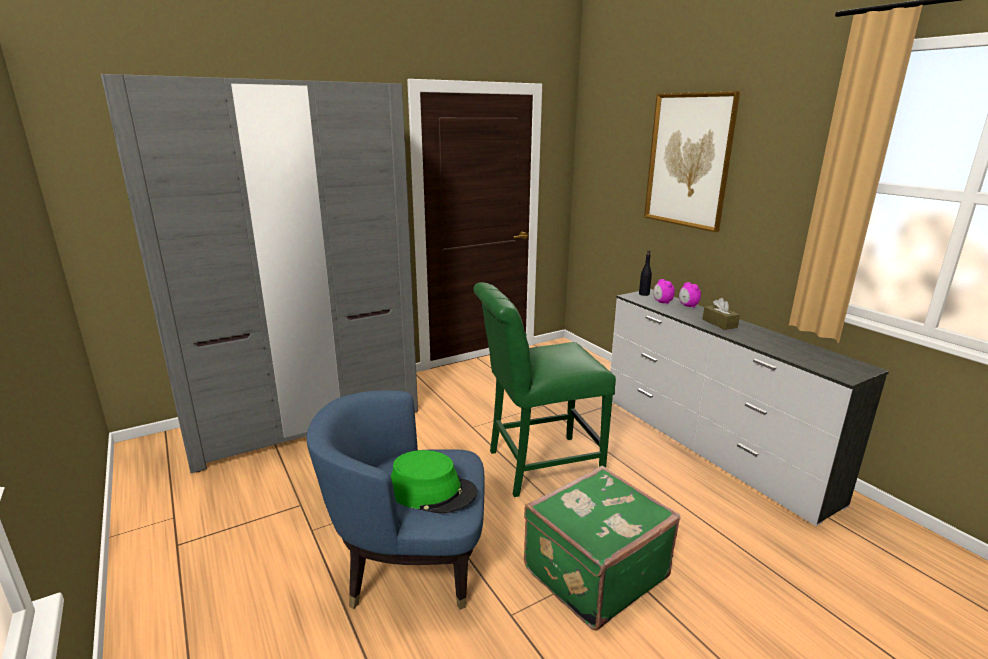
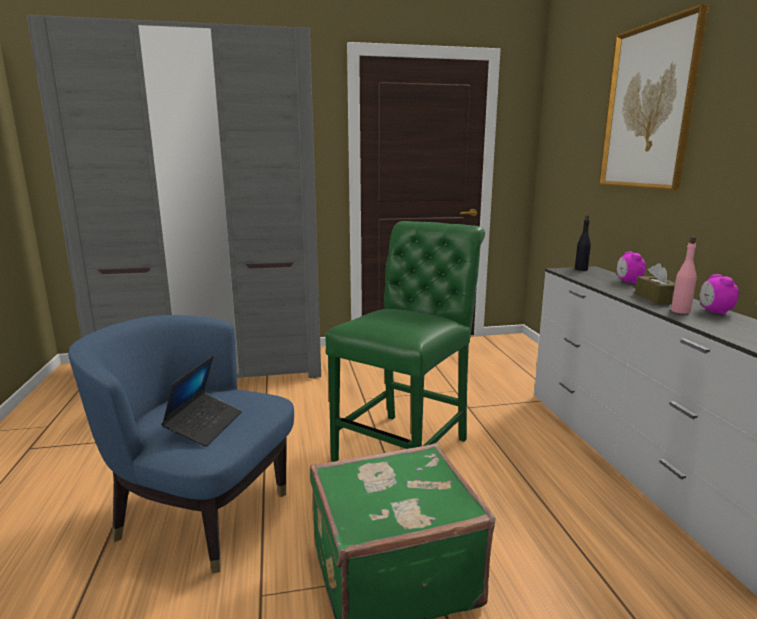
camera: 20 degrees right, 5 degrees down
green hat [391,450,477,514] -> laptop [161,356,242,447]
green chair [473,282,616,497] -> green chair turned 120 degrees clockwise [325,221,485,462]
alarm clock [653,279,675,304] -> alarm clock moved to [700,274,739,315]
none -> pink bottle [671,237,697,314]

